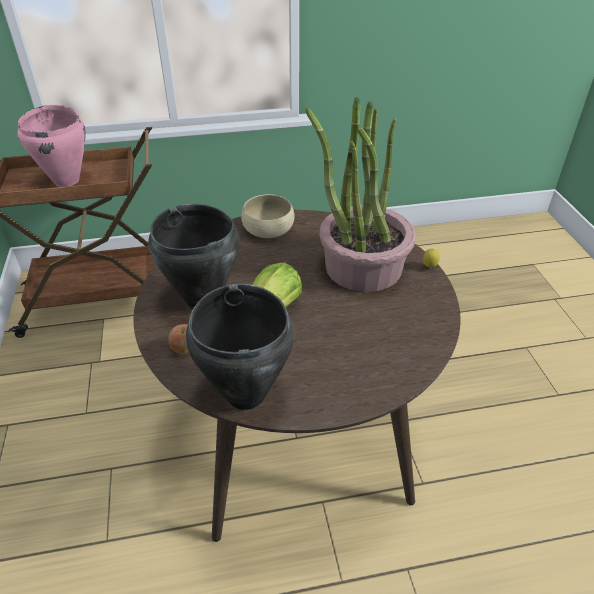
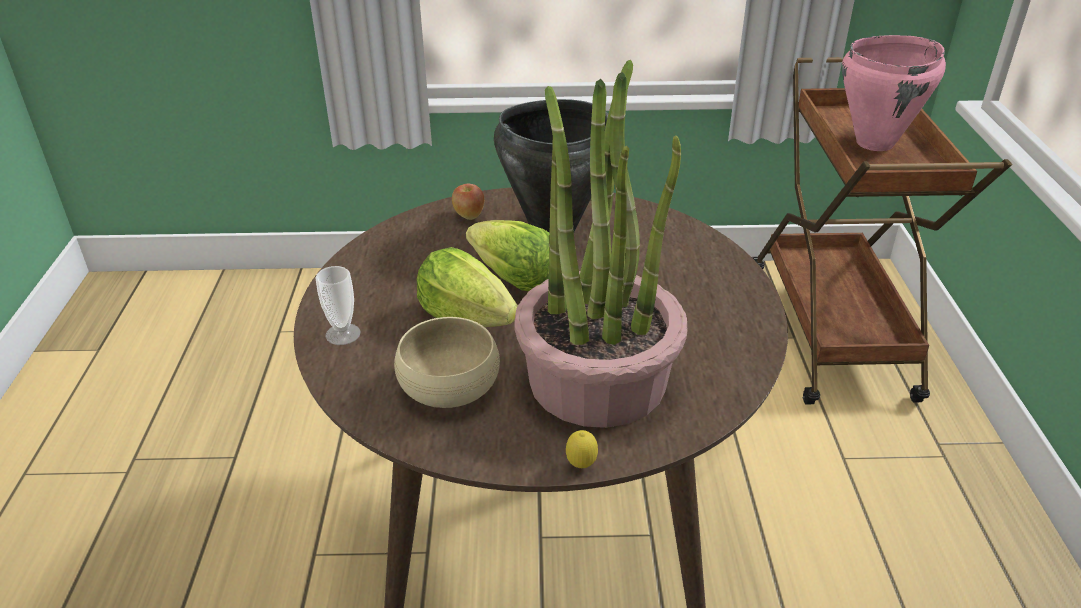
camera: 100 degrees right, 5 degrees down
black cooking pot [186,284,294,410] -> none
beige bowl [241,194,295,238] -> beige bowl moved to [394,317,500,408]
none -> cup [316,266,361,345]
none -> lettuce [417,247,518,327]

